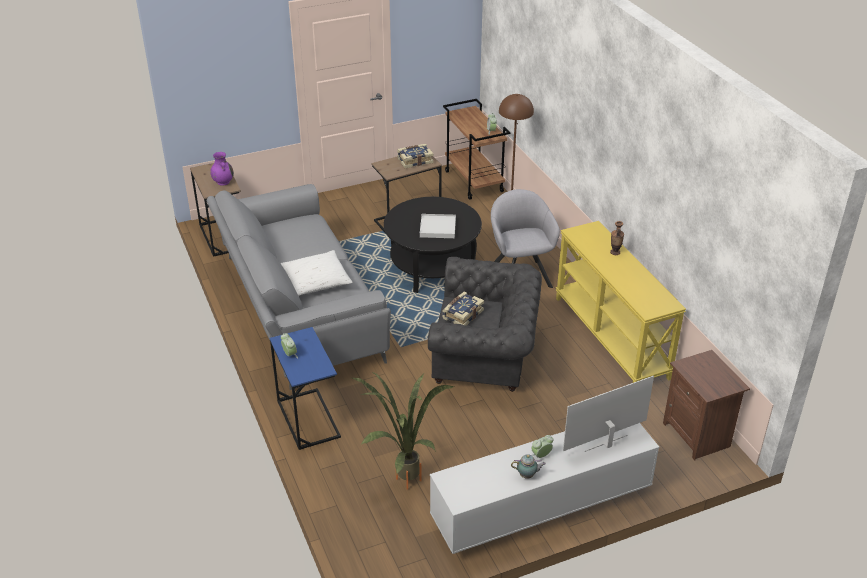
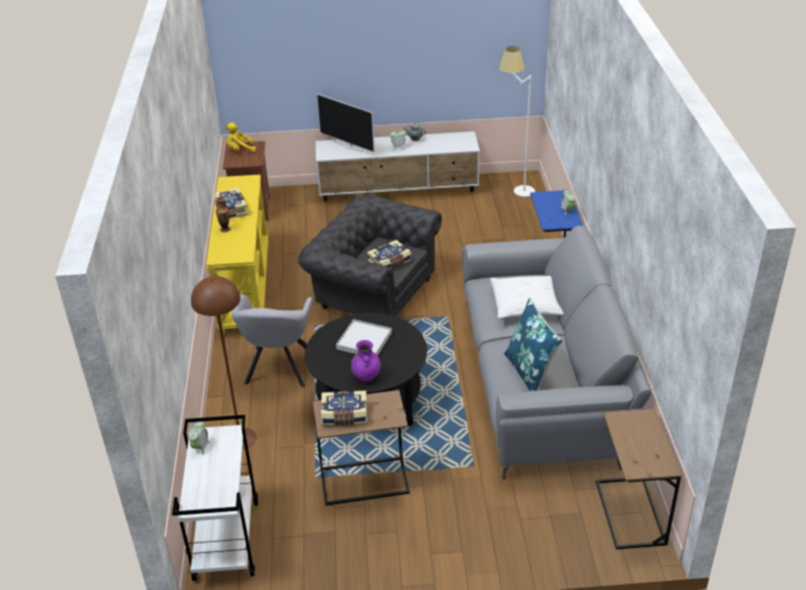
camera: 160 degrees left, 0 degrees up
purple vase [210,152,234,186] -> purple vase moved to [351,340,381,382]
potted plant [353,371,454,490] -> none
brown cart [443,99,510,200] -> white cart [172,415,258,581]
television [563,376,654,452] -> television turned 45 degrees clockwise [317,94,375,153]
none -> book [214,188,249,218]
none -> yellow plush toy [225,123,256,152]
none -> white floor lamp [499,46,535,197]
none -> blue pillow [504,298,563,391]

